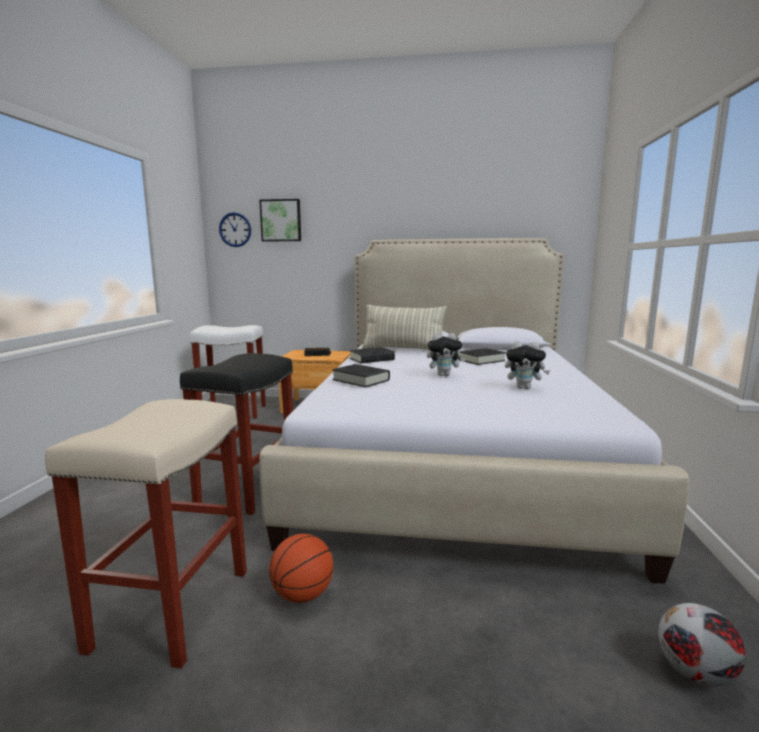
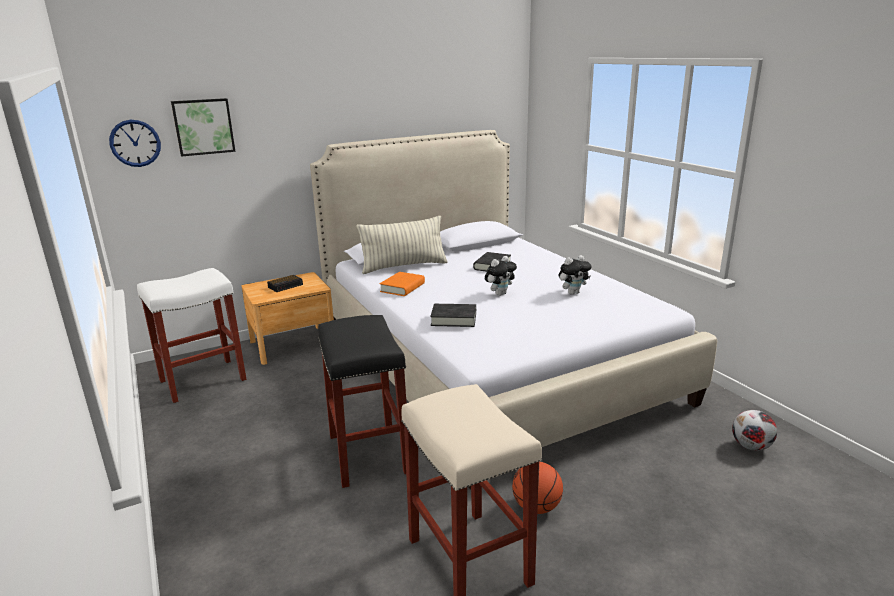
camera: 35 degrees left, 10 degrees up
black book [349,347,395,363] -> orange book [379,272,425,296]

